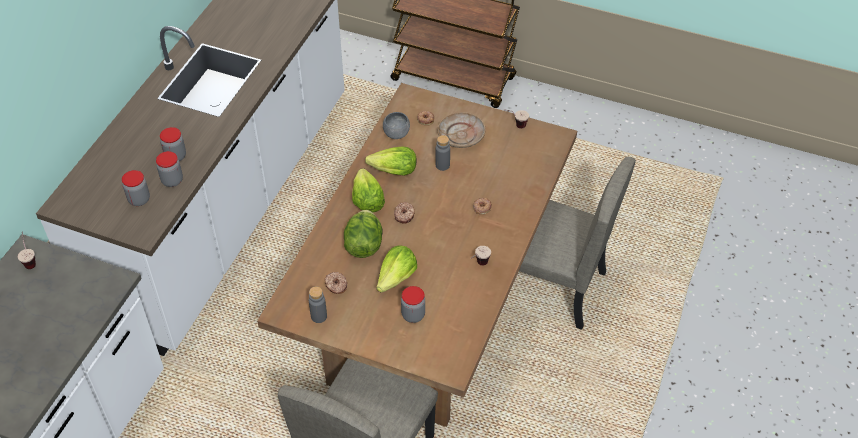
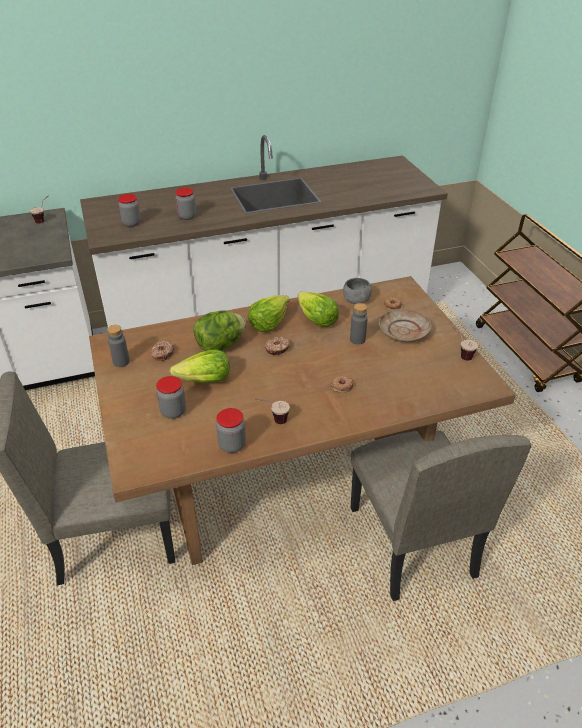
camera: 50 degrees right, 10 degrees down
jar [156,151,183,187] -> jar moved to [216,408,246,453]

